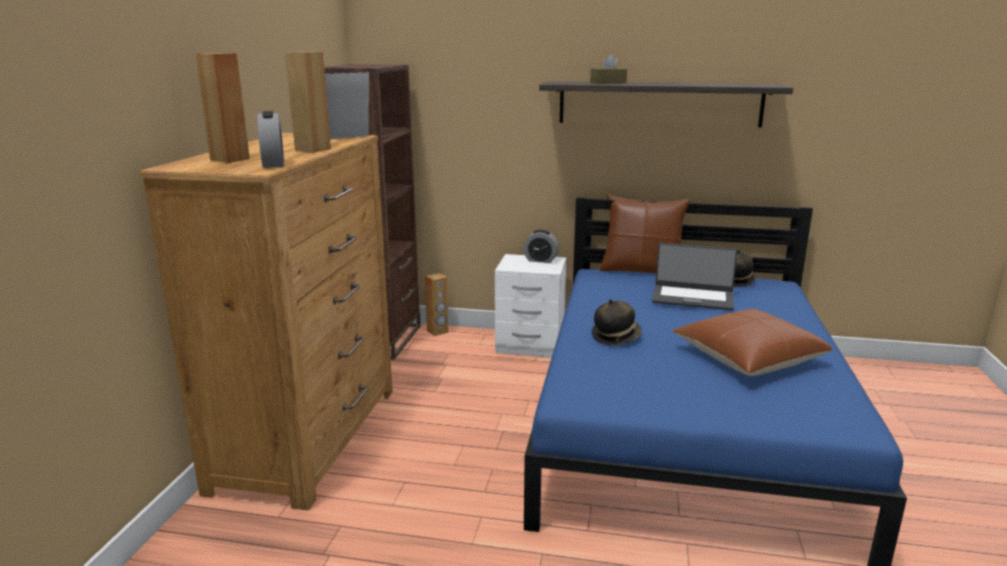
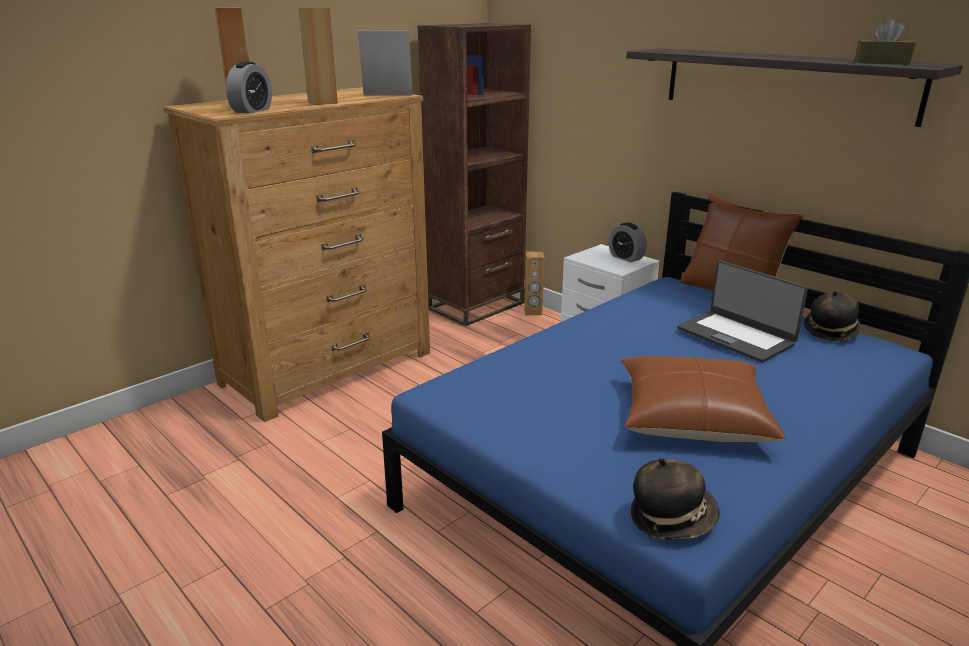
camera: 35 degrees right, 5 degrees up
brown tissue box [590,54,627,84] -> brown tissue box moved to [854,19,916,65]
hat [592,299,642,345] -> hat moved to [631,457,720,539]

